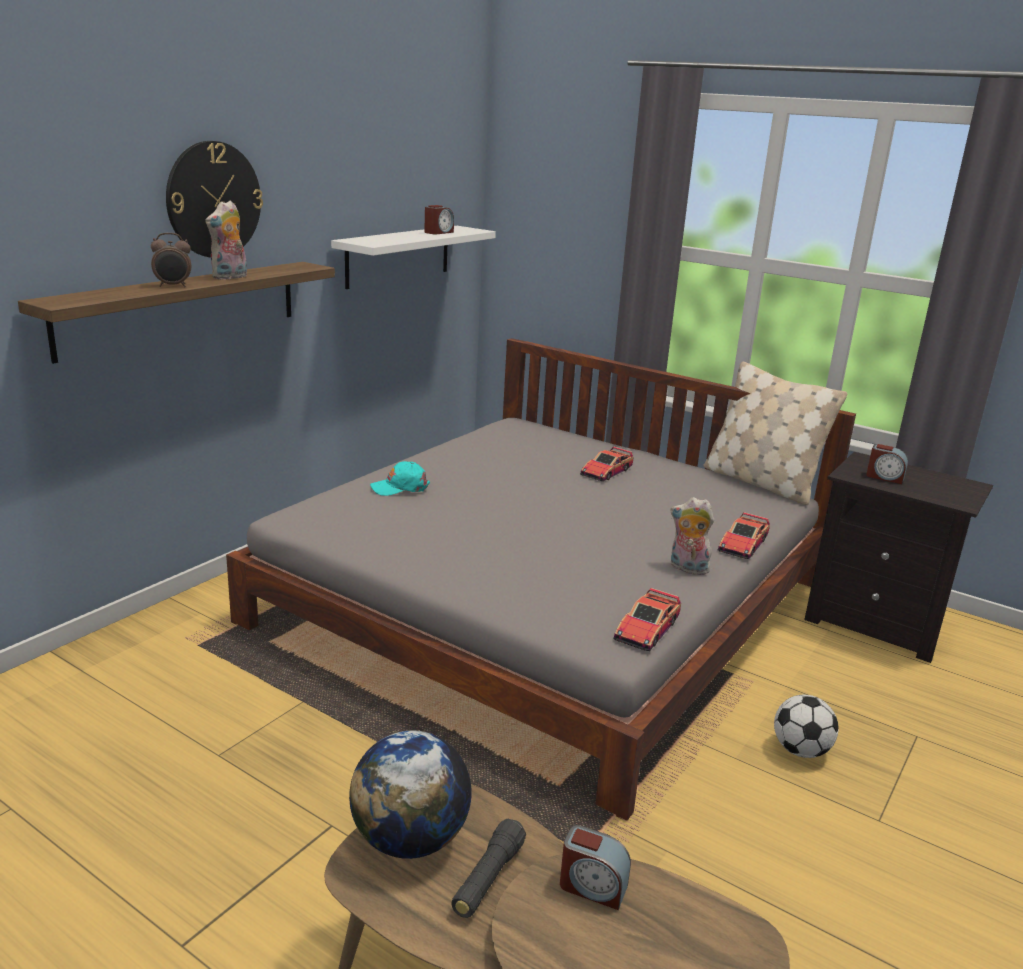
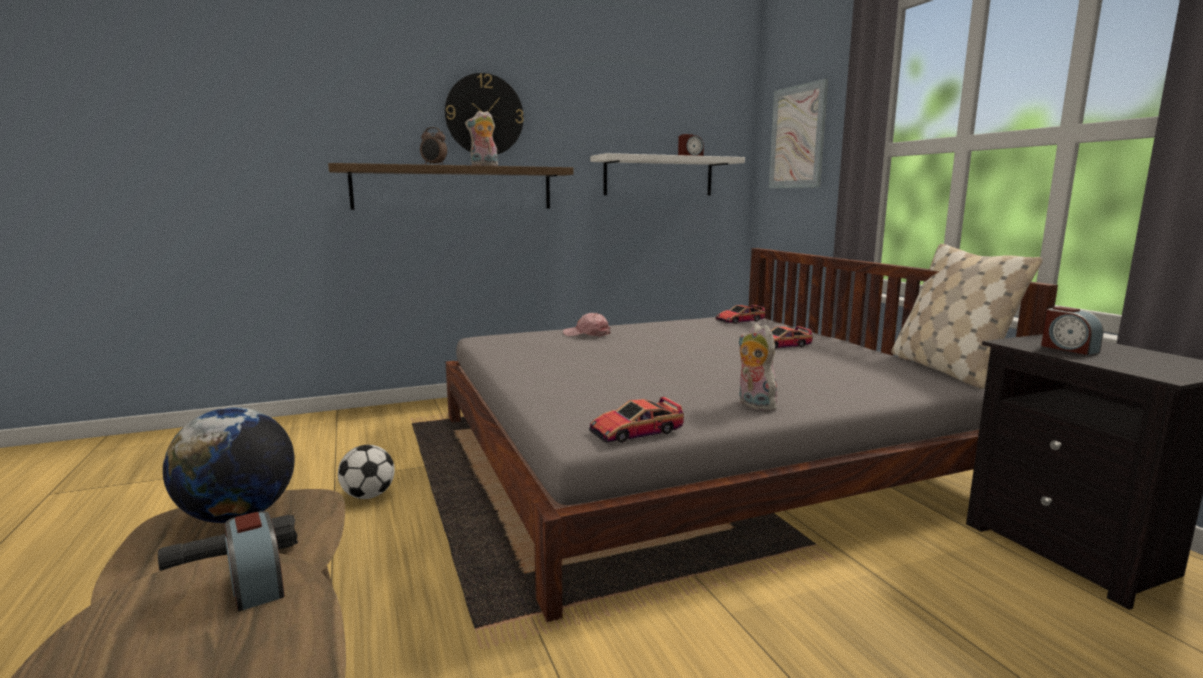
camera: 35 degrees right, 10 degrees down
turquoise cap [370,461,430,496] -> pink cap [563,313,611,337]
toy car [718,512,770,559] -> toy car moved to [715,305,766,324]
football [774,695,839,758] -> football moved to [338,445,395,499]
none -> picture [769,78,828,188]

